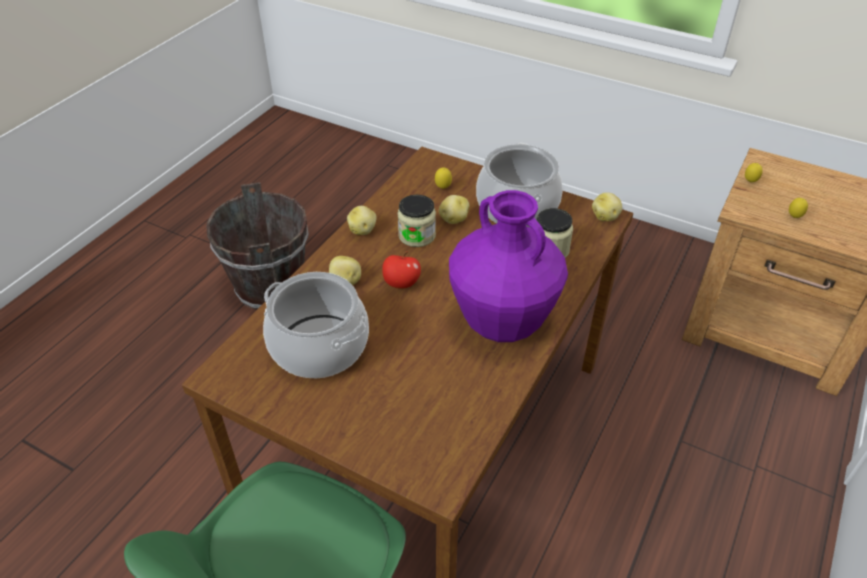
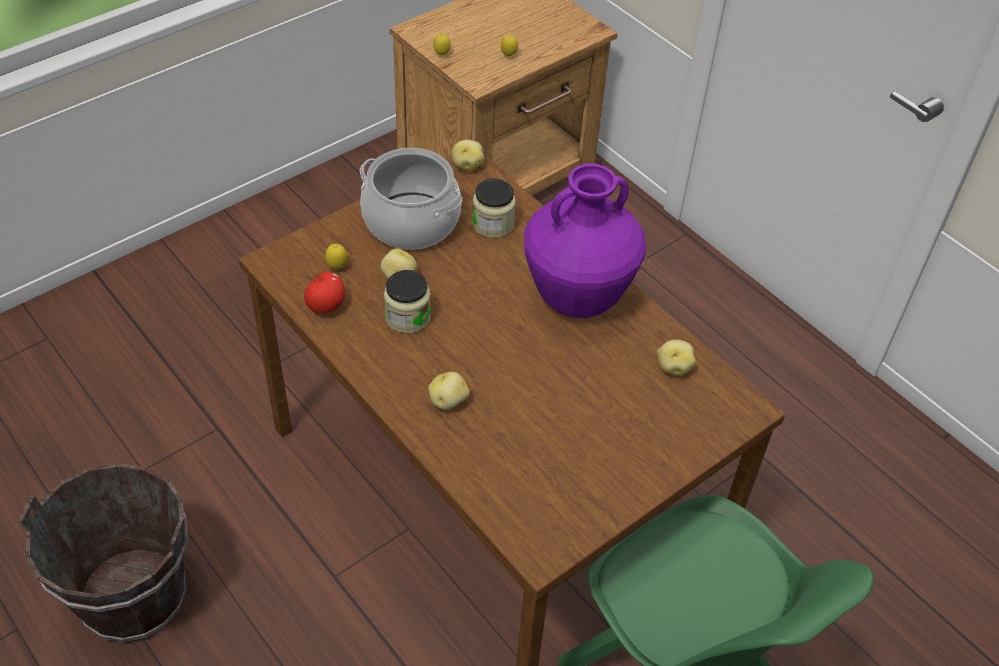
camera: 70 degrees left, 5 degrees up
cooking pot [263,272,369,378] -> none
potato [347,206,377,235] -> potato moved to [657,339,696,376]
apple [382,251,421,288] -> apple moved to [304,271,345,314]

